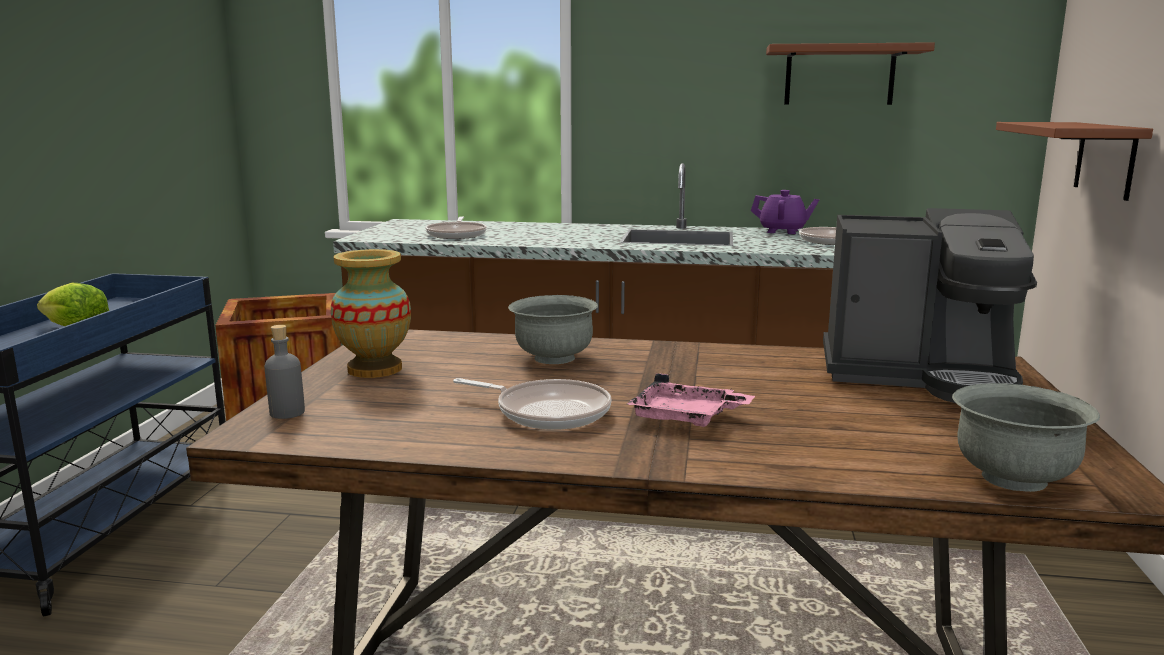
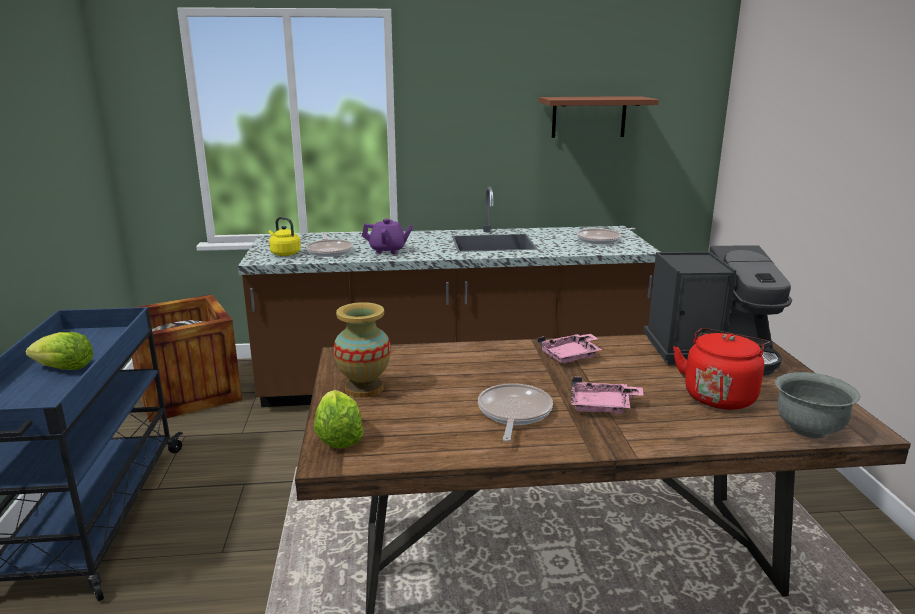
camera: 15 degrees left, 5 degrees up
grey bottle [264,325,305,419] -> lettuce [314,390,364,448]
frying pan [453,378,612,430] -> frying pan turned 90 degrees counterclockwise [478,383,553,441]
grey bowl [508,295,598,364] -> none
purple teapot [751,190,819,234] -> purple teapot moved to [362,219,413,254]
brown shelf [996,122,1153,201] -> none
none -> yellow kettle [269,217,301,256]
none -> pink tray [538,334,602,363]
none -> red kettle [673,328,771,410]

